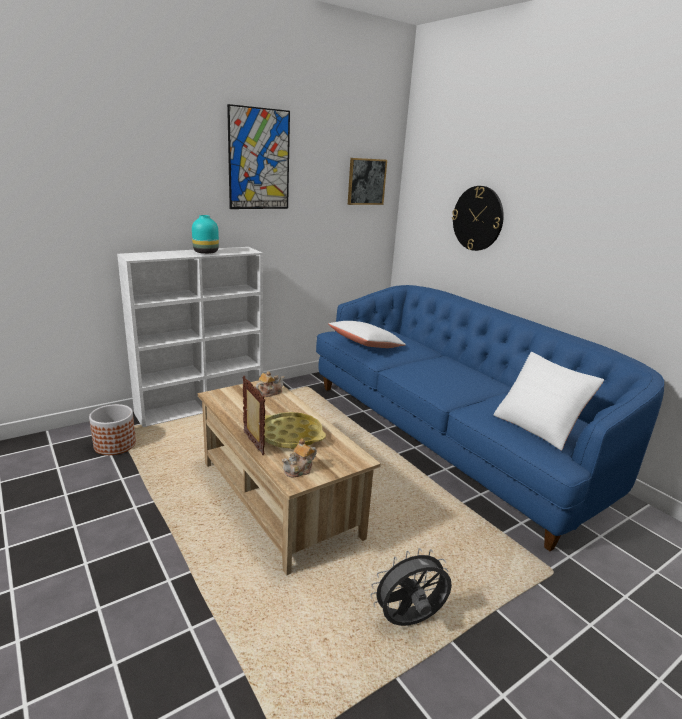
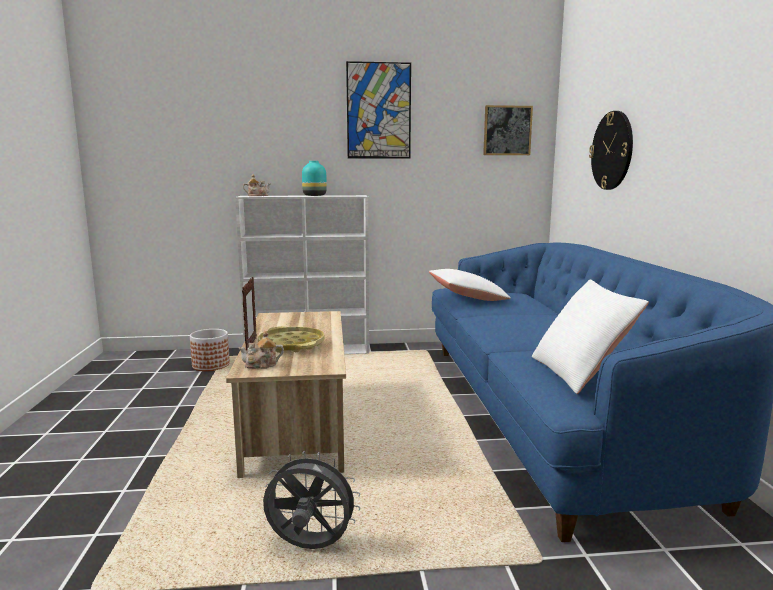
camera: 30 degrees right, 10 degrees down
teapot [256,371,285,397] -> teapot moved to [243,174,271,196]

